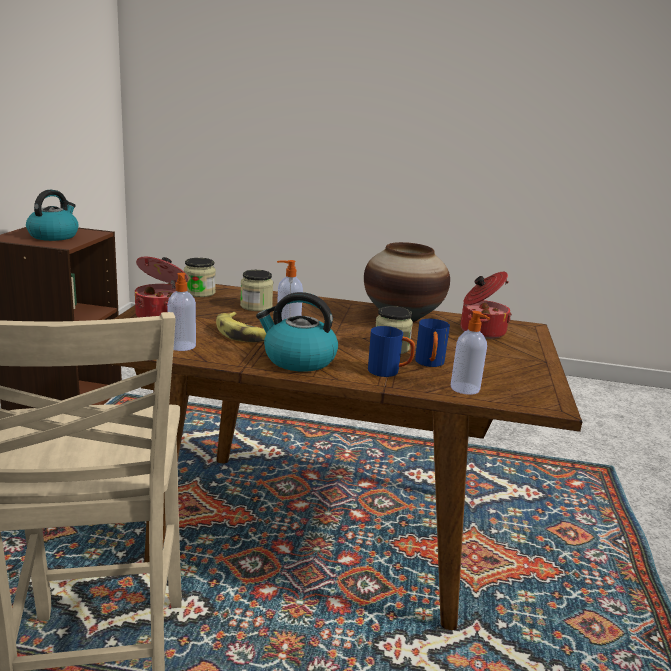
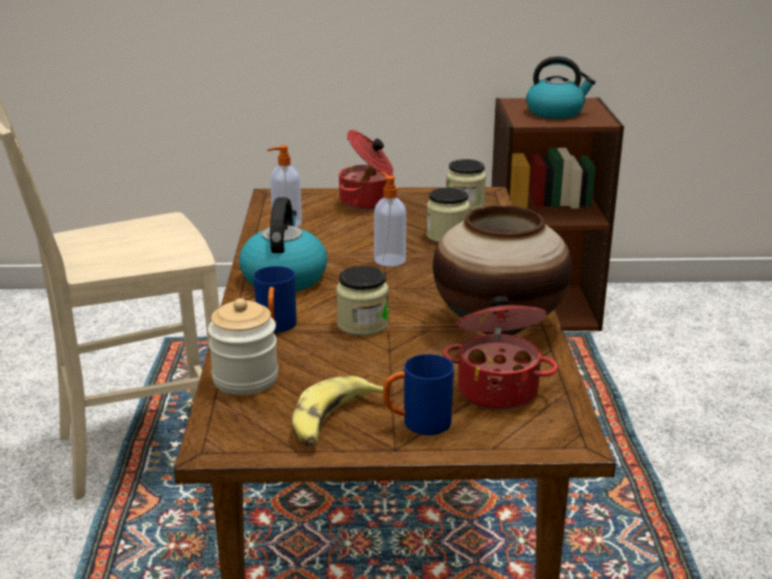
camera: 80 degrees right, 5 degrees up
banana [216,312,266,342] -> banana moved to [292,376,383,447]
blue mug [415,319,450,367] -> blue mug moved to [383,354,454,435]
soap dispenser [451,311,490,395] -> jar [208,298,278,395]

